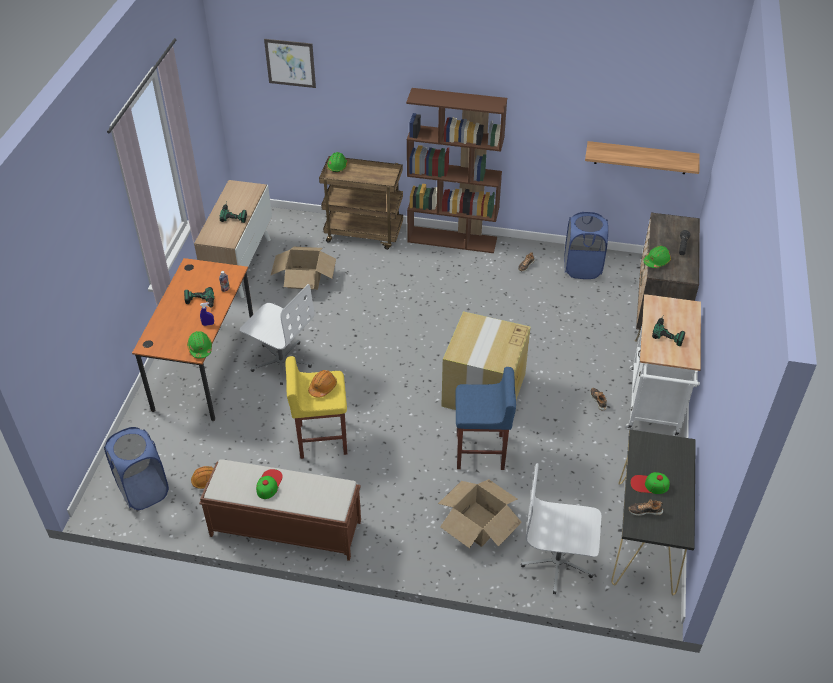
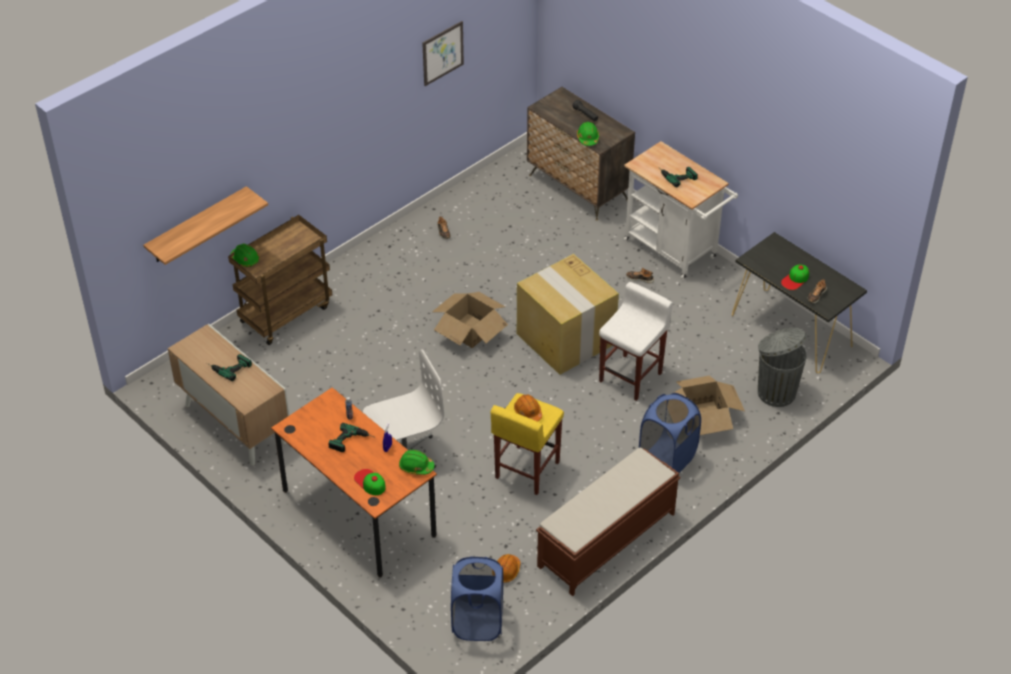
camera: 55 degrees left, 0 degrees up
cap [256,469,283,499] -> cap moved to [354,469,386,495]
picture [264,39,316,88] -> picture moved to [422,21,464,86]
cardboard box [270,247,336,290] -> cardboard box moved to [432,292,508,348]
brown bookcase [406,88,507,253] -> none
blue stool [456,367,516,470] -> white stool [599,282,673,401]
white office chair [521,463,601,594] -> grey trash can [758,328,807,407]
blue laundry basket [564,212,608,279] -> blue laundry basket moved to [639,393,701,473]
shelf [585,141,700,174] -> shelf moved to [143,186,268,265]

